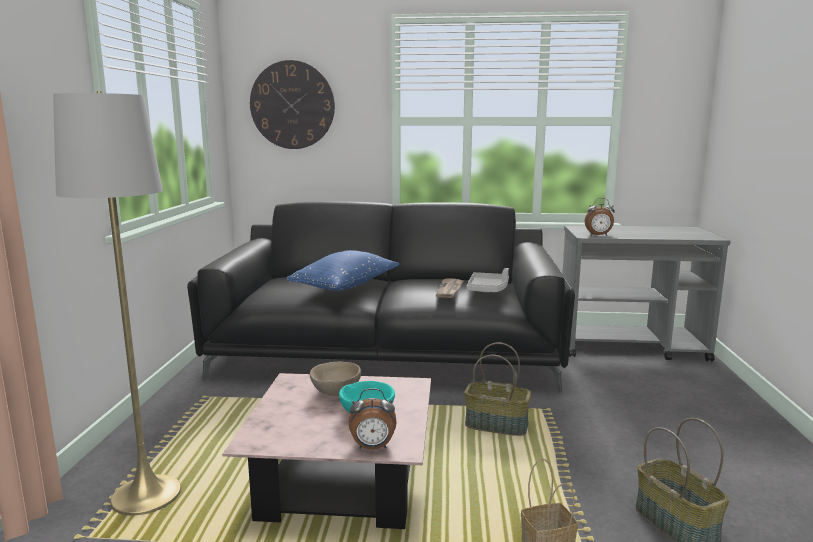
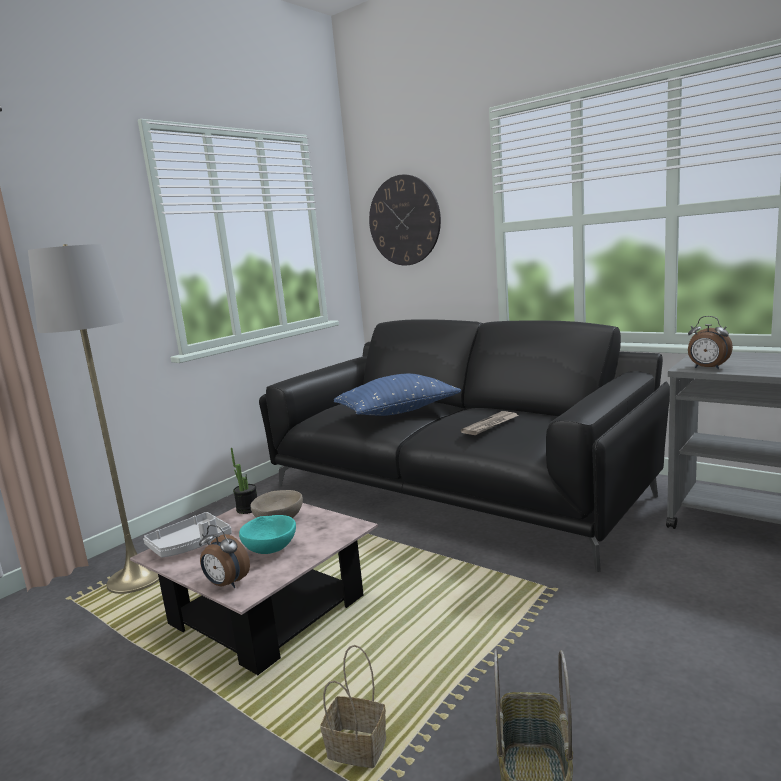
camera: 35 degrees right, 0 degrees up
basket [465,342,531,436] -> none
grey tray [467,268,509,292] -> grey tray moved to [143,512,232,557]
none -> potted plant [231,448,257,514]

